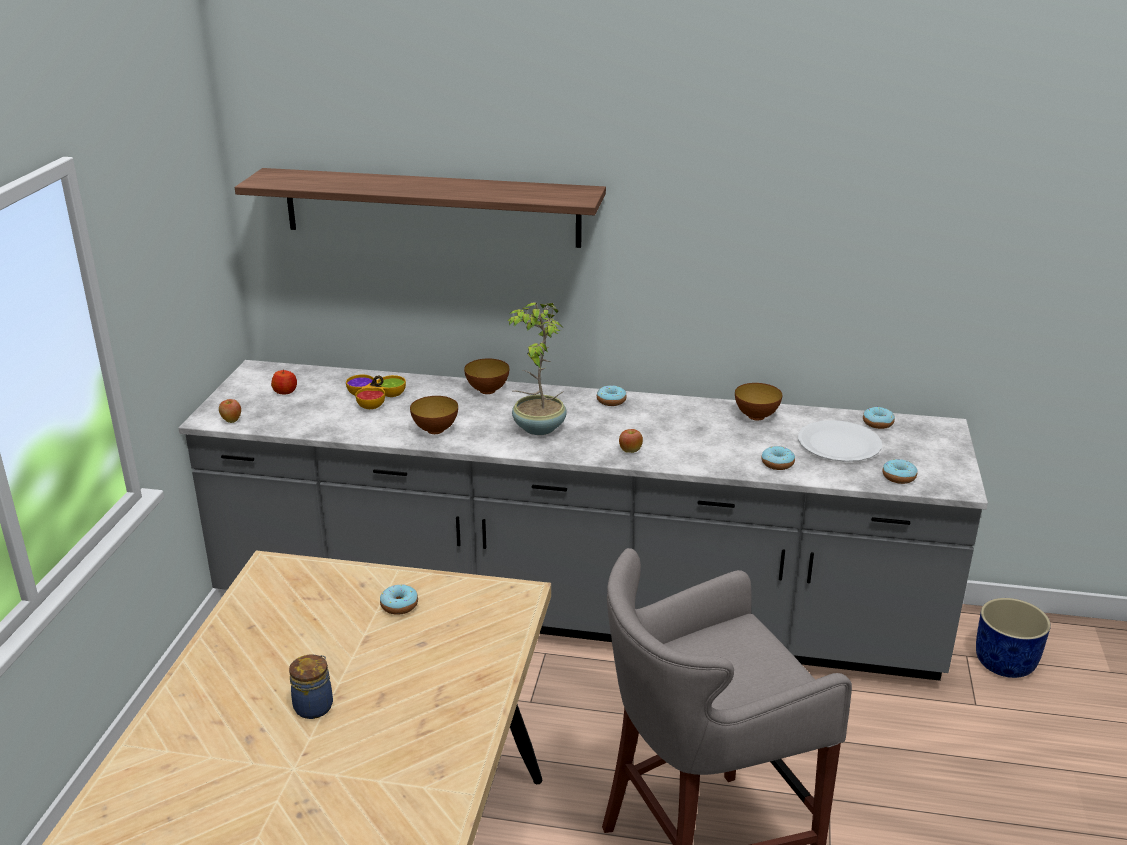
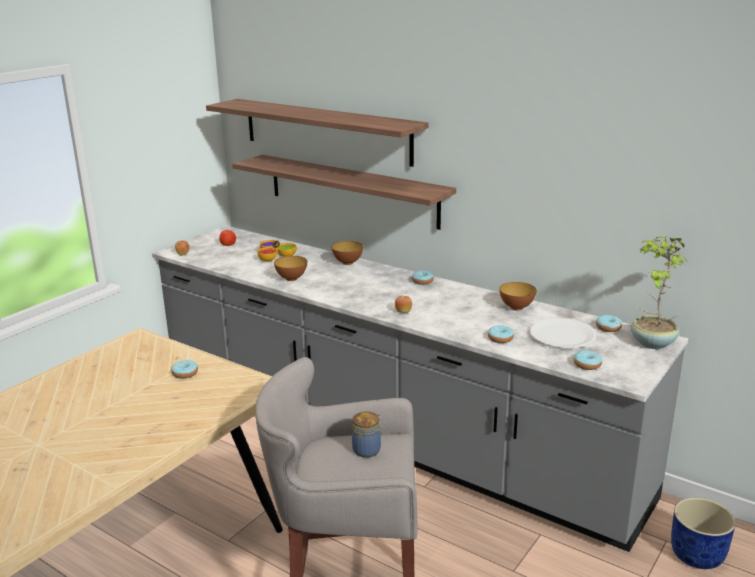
camera: 25 degrees right, 5 degrees down
jar [289,654,333,719] -> jar moved to [352,411,382,458]
potted plant [508,303,567,435] -> potted plant moved to [631,236,687,349]
none -> shelf [232,155,456,230]

